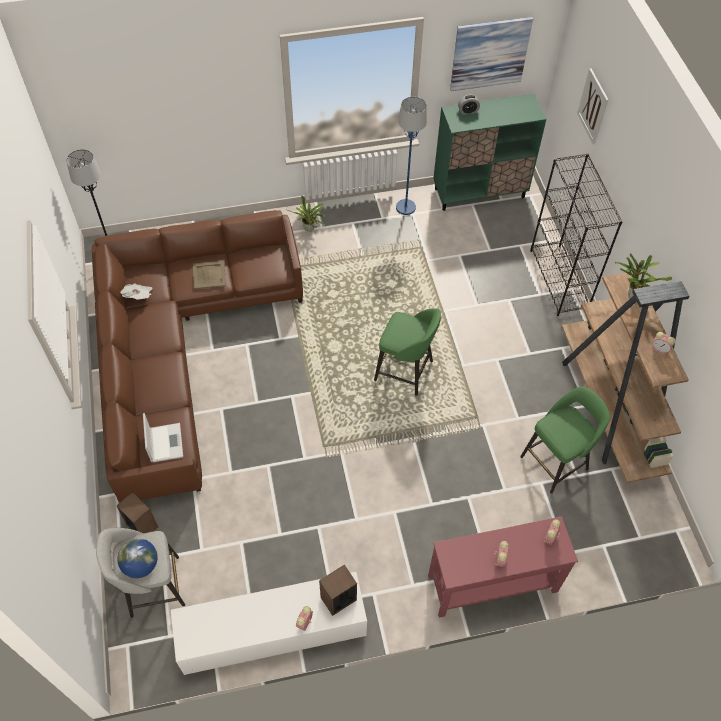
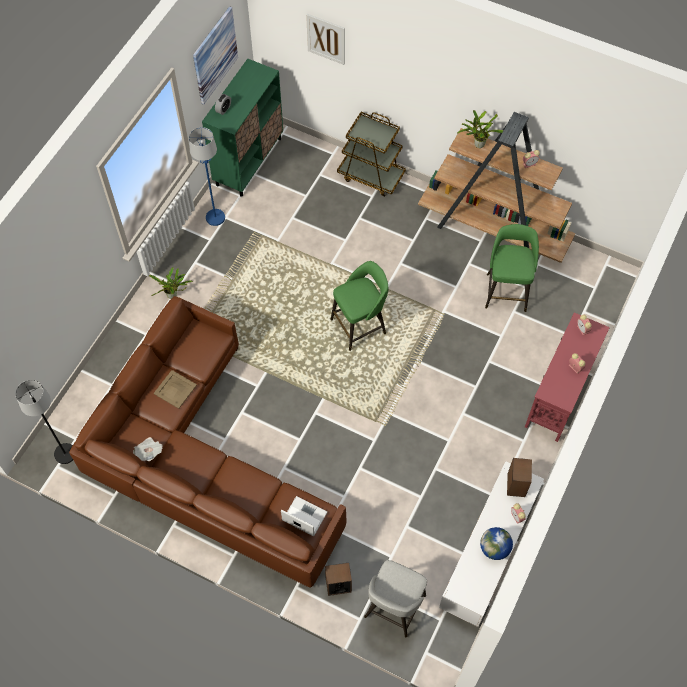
camera: 50 degrees left, 5 degrees up
globe [117,538,158,578] -> globe moved to [480,527,513,560]
black bookcase [530,153,623,316] -> brown cart [337,112,406,197]

